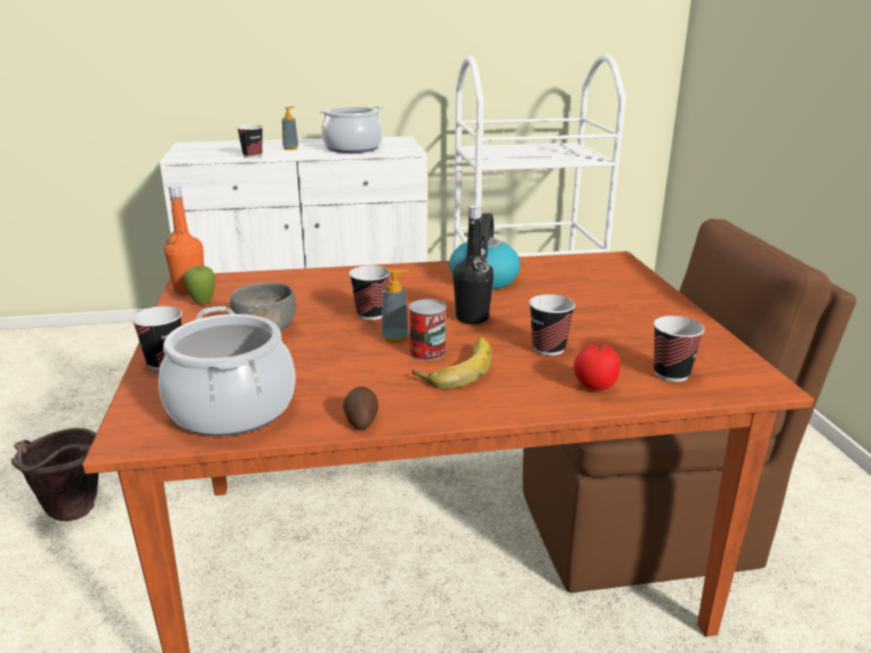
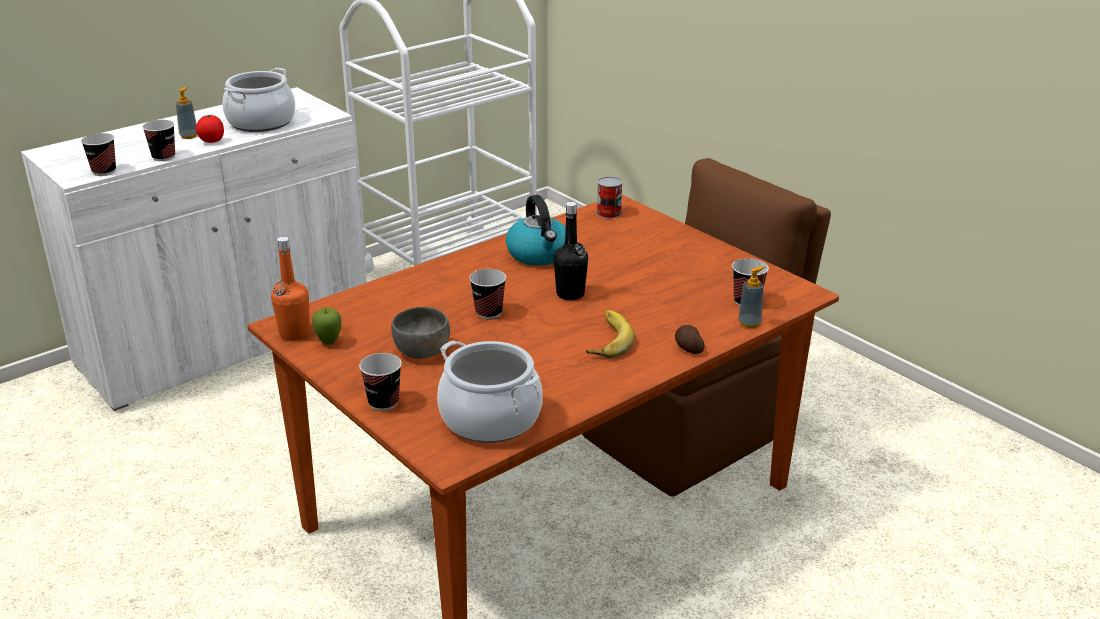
camera: 30 degrees left, 5 degrees up
brown bucket [11,428,99,521] -> none
potato [343,387,378,430] -> potato moved to [675,325,705,354]
soap dispenser [381,269,409,343] -> soap dispenser moved to [738,266,765,328]
can [409,299,446,361] -> can moved to [597,176,623,218]
cup [529,294,575,356] -> cup moved to [81,133,116,176]
tomato [574,343,620,390] -> tomato moved to [196,114,224,143]

